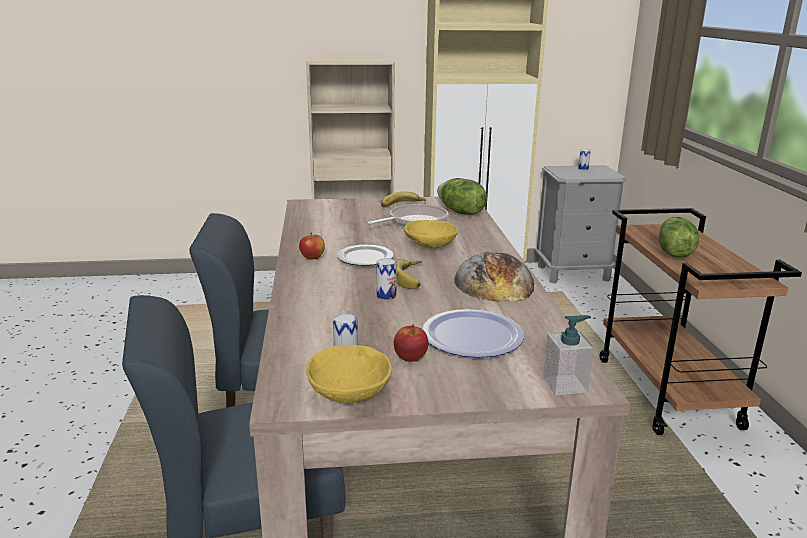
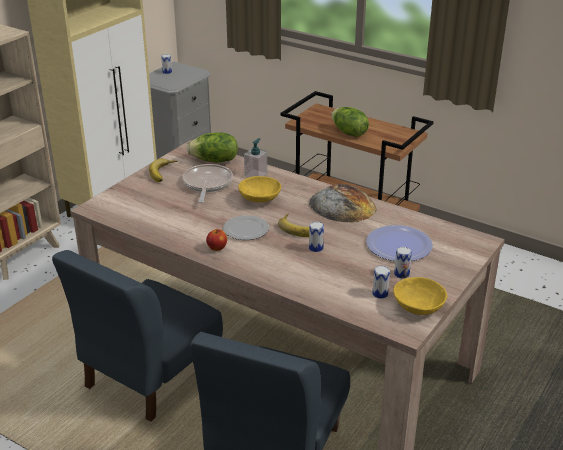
camera: 50 degrees left, 10 degrees up
apple [394,324,428,362] -> can [394,247,412,279]
soap dispenser [543,315,594,395] -> soap dispenser moved to [244,138,267,178]

